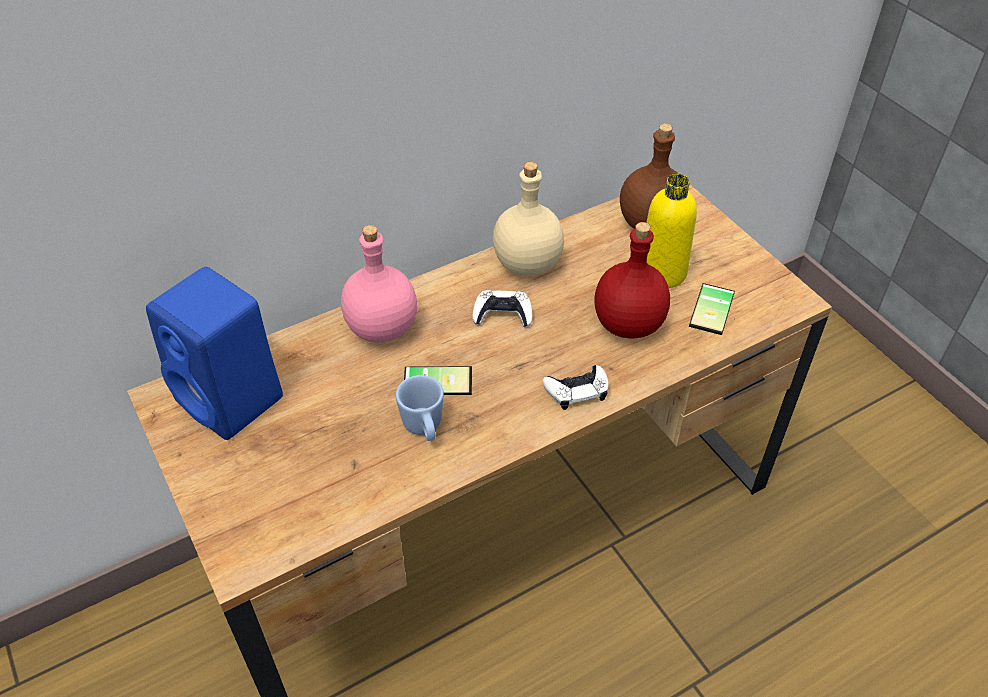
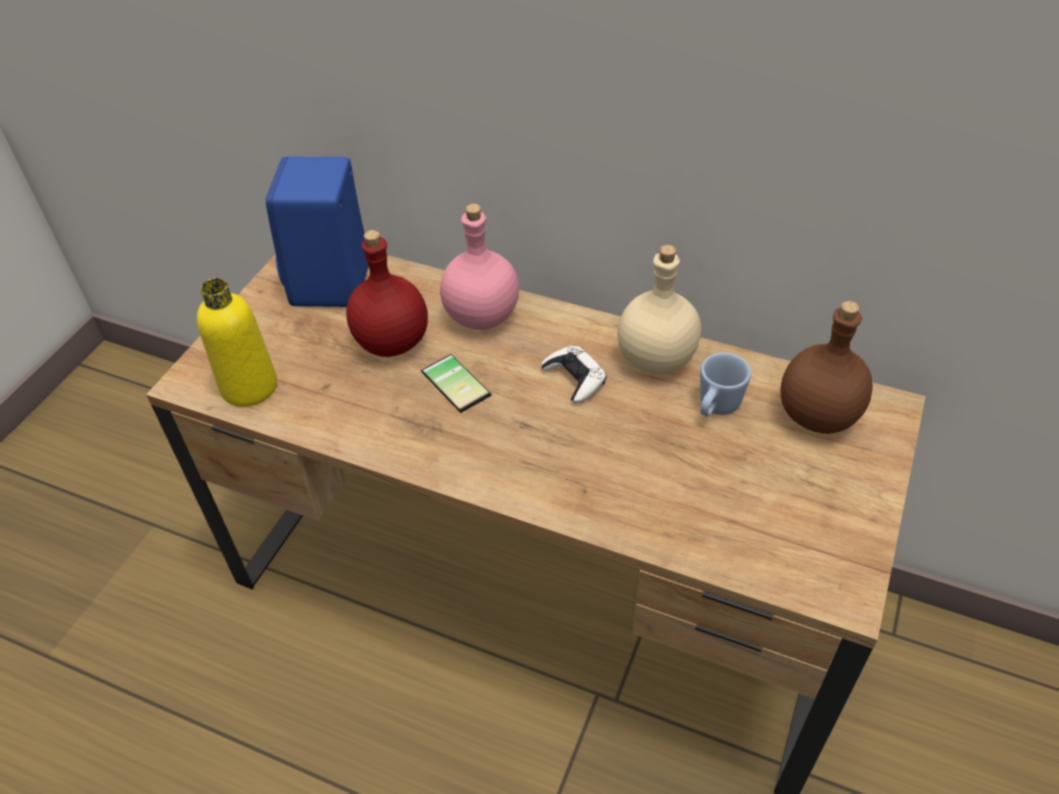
camera: 55 degrees right, 0 degrees up
blue mug [396,375,444,441] -> blue mug moved to [700,353,751,417]
white game controller [543,365,609,410] -> none
red bottle [594,222,670,339] -> red bottle moved to [346,230,428,357]
yellow bottle [646,174,697,288] -> yellow bottle moved to [197,278,277,407]
phone [689,283,735,335] -> none

